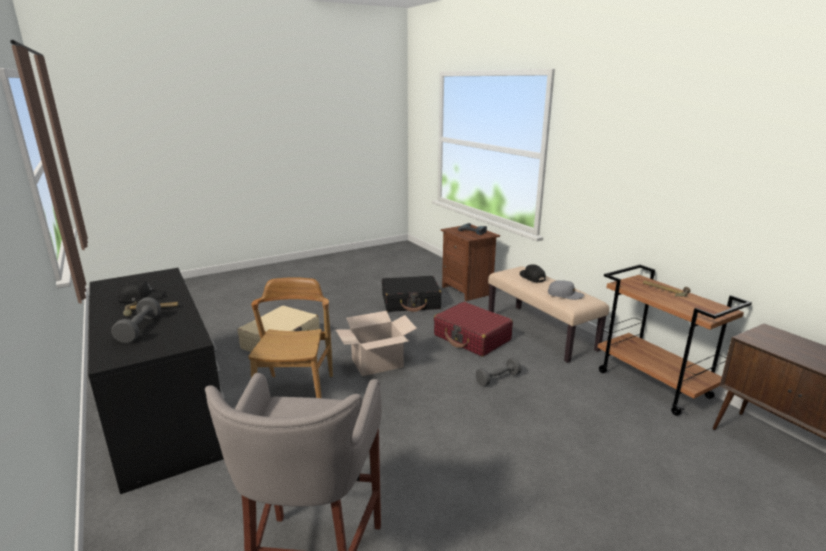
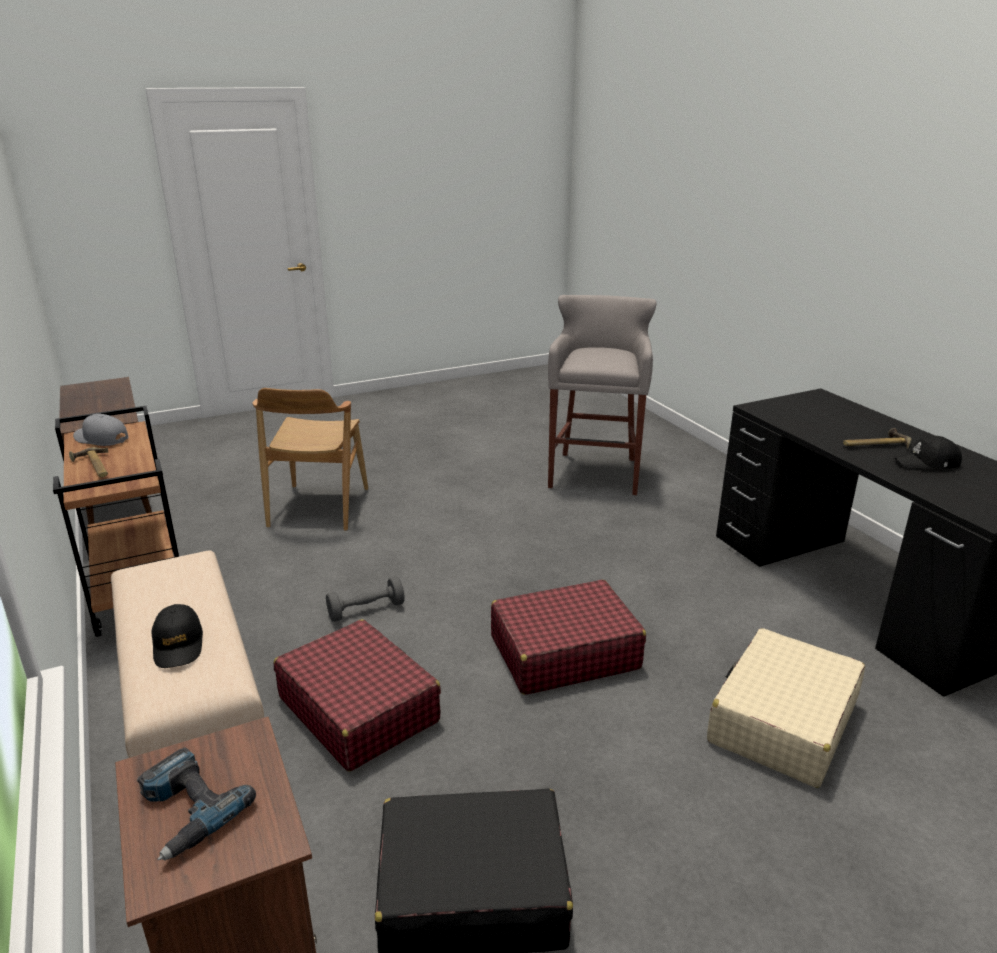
camera: 175 degrees left, 5 degrees up
grey dumbbell [112,297,161,343] -> none
brown chair [248,277,333,398] -> brown chair moved to [252,388,368,531]
cardboard box [336,311,417,376] -> red suitcase [491,580,646,695]
grey cap [548,280,584,300] -> grey cap moved to [73,414,129,446]

